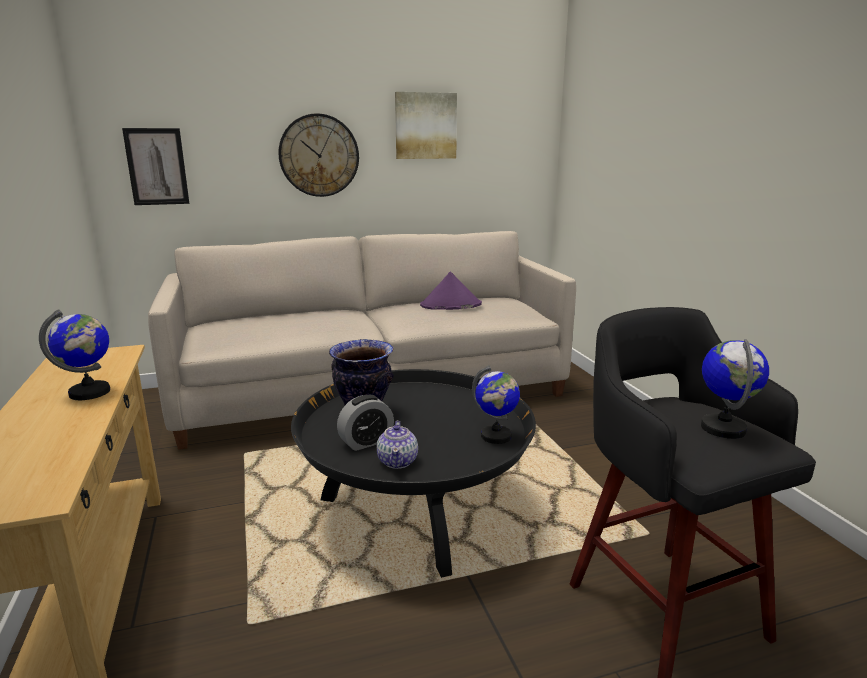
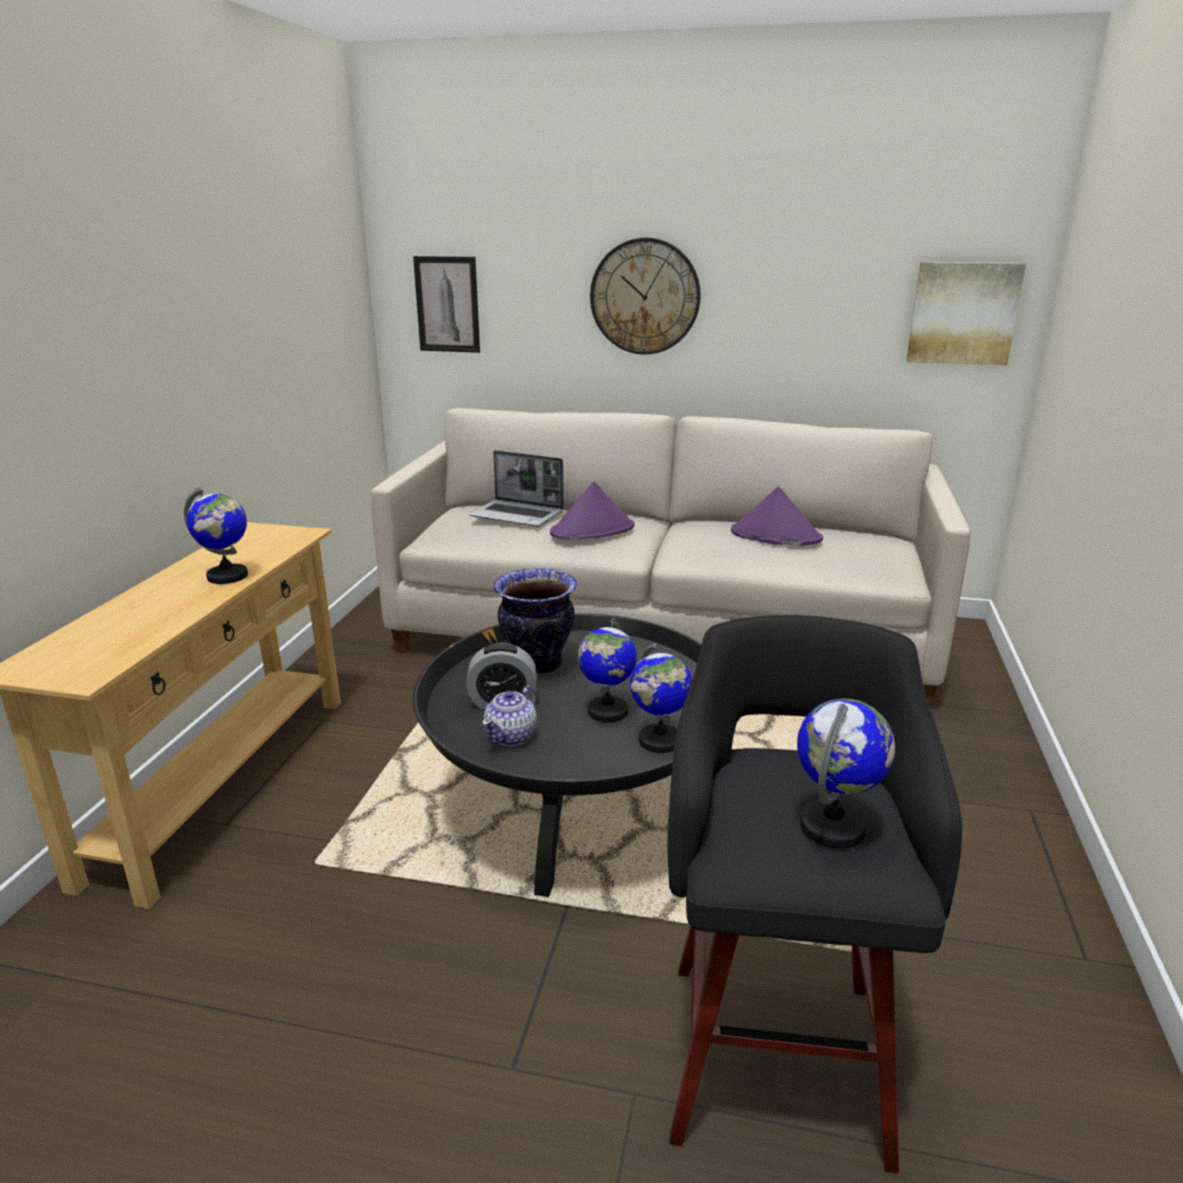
camera: 30 degrees right, 5 degrees up
picture [395,92,457,159] -> picture moved to [906,262,1026,366]
none -> laptop [469,450,564,527]
none -> purple hat [550,481,635,539]
none -> globe [578,618,637,723]

